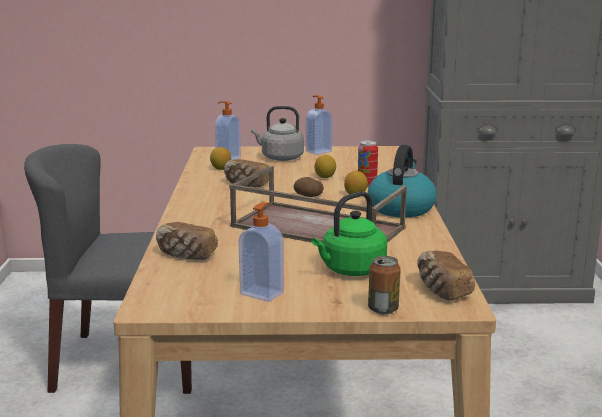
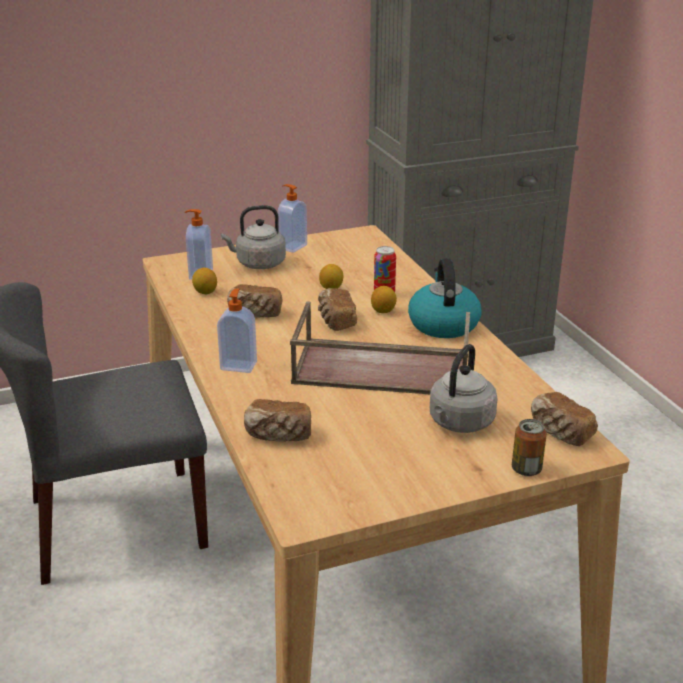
camera: 20 degrees left, 10 degrees up
soap dispenser [239,202,284,302] -> soap dispenser moved to [217,288,257,373]
potato [294,177,324,197] -> bread [318,288,357,331]
green kettle [312,191,387,276] -> grey kettle [430,344,498,433]

